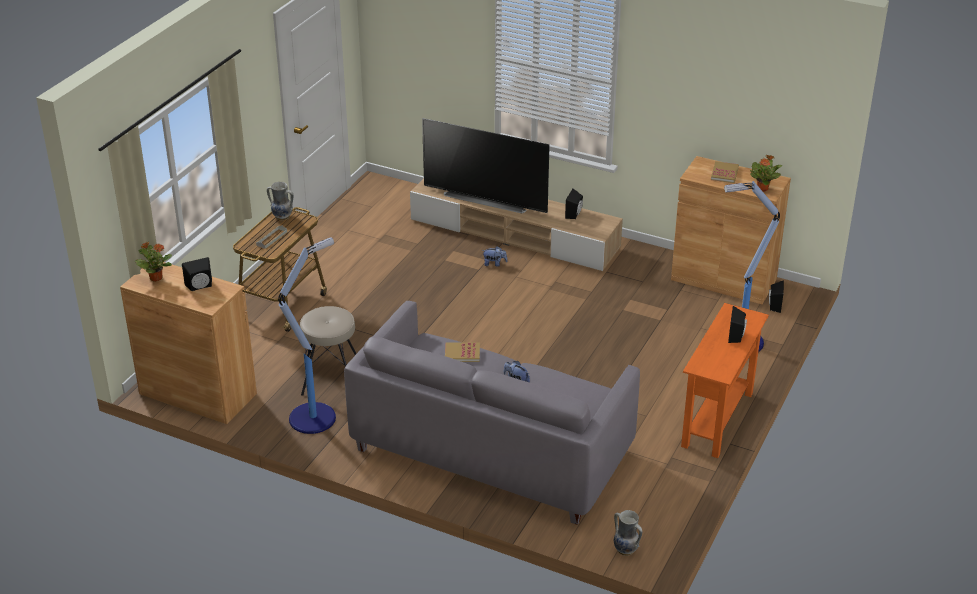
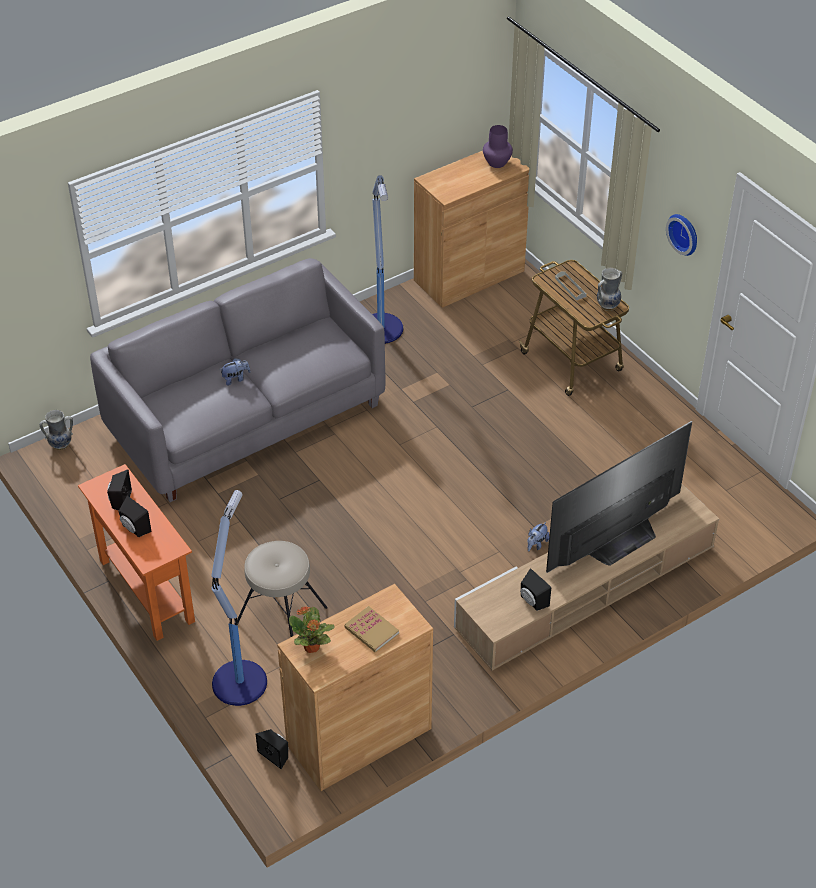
camera: 120 degrees right, 10 degrees up
potted plant [135,242,172,282] -> purple vase [483,125,513,168]
black speaker [182,257,212,291] -> black speaker moved to [107,469,132,510]
beige stool [300,306,357,396] -> beige stool moved to [237,541,328,637]
book [445,342,480,362] -> none
none -> wall clock [666,214,697,256]

